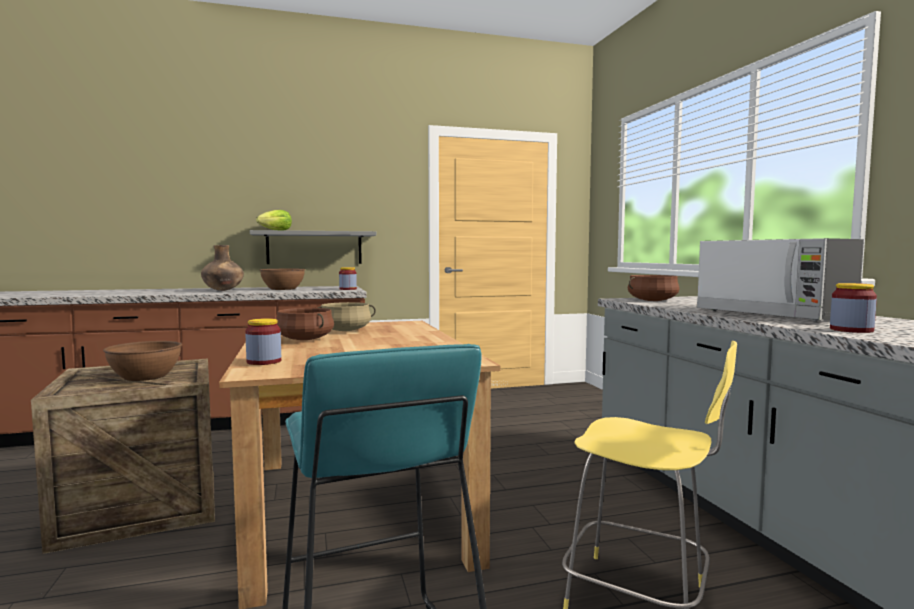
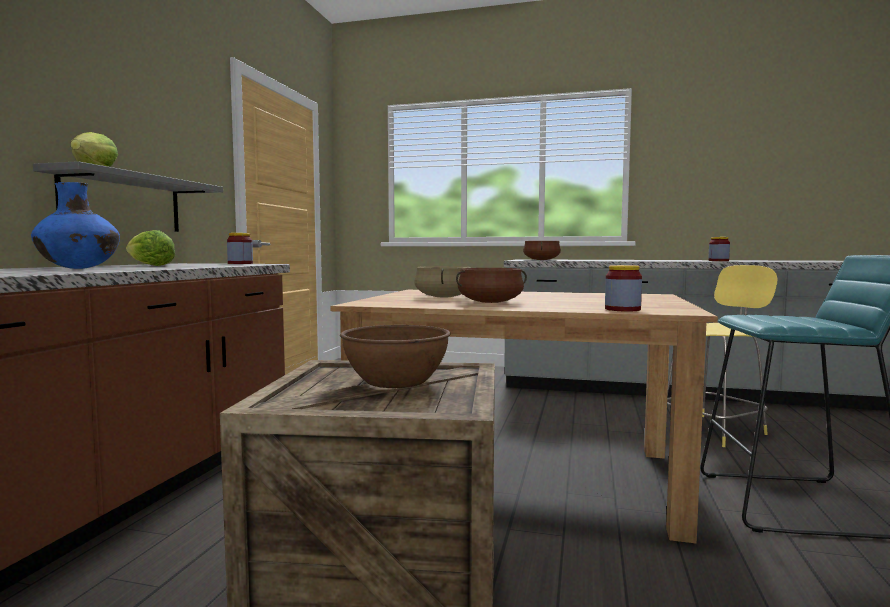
camera: 60 degrees left, 0 degrees up
brown vase [201,245,244,291] -> blue vase [31,182,120,269]
brown bowl [260,269,305,290] -> lettuce [126,230,175,266]
microwave [696,238,864,321] -> none

